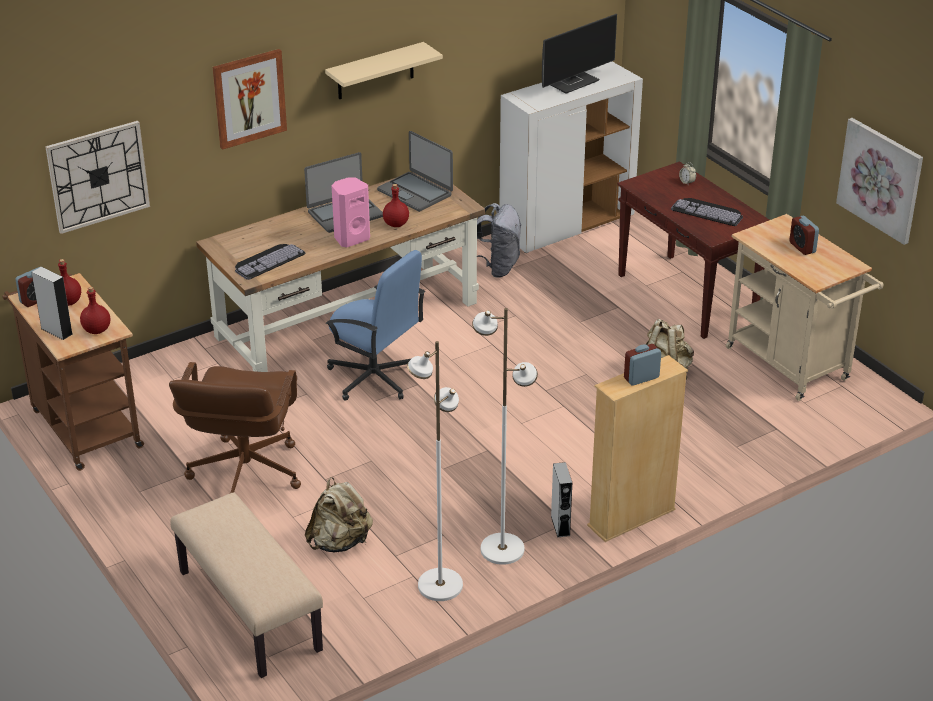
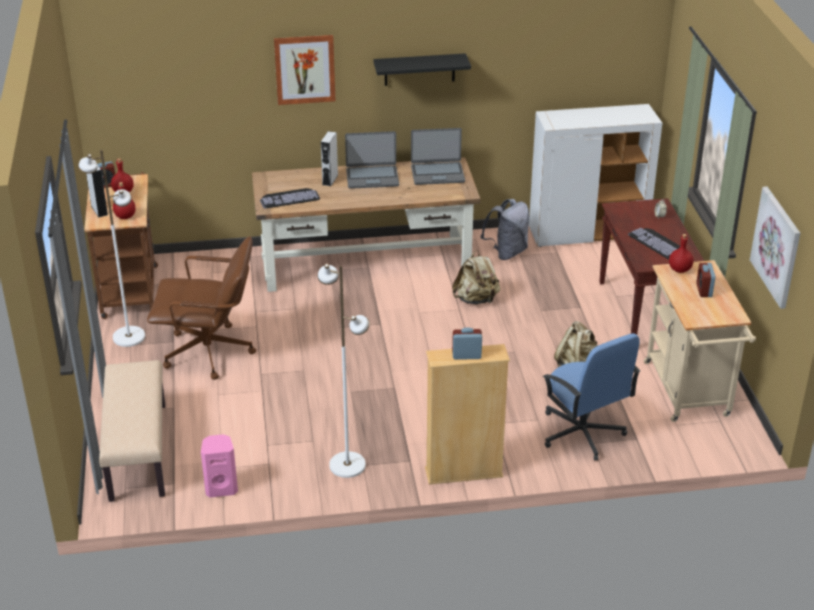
camera: 25 degrees right, 0 degrees up
wall clock [45,121,150,234] -> none
brown office chair [169,362,301,493] -> brown office chair turned 120 degrees counterclockwise [147,236,256,380]
beige backpack [305,477,373,553] -> beige backpack moved to [452,250,501,304]
beige shelf [325,42,443,99] -> black shelf [373,53,471,86]
blue office chair [325,250,425,401] -> blue office chair moved to [542,333,640,461]
pink speaker [331,178,370,247] -> pink speaker moved to [201,434,238,498]
laptop [377,131,453,212] -> laptop turned 75 degrees counterclockwise [411,128,465,185]
red bottle [383,184,409,227] -> red bottle moved to [669,234,694,273]
white floor lamp [407,341,463,601] -> white floor lamp moved to [78,150,145,347]
monitor [542,14,617,94] -> none
grey speaker [551,462,572,538] -> grey speaker moved to [321,131,338,186]

